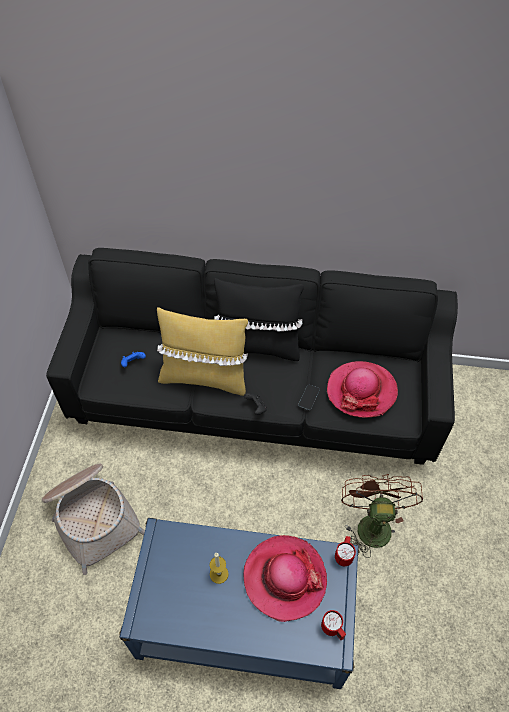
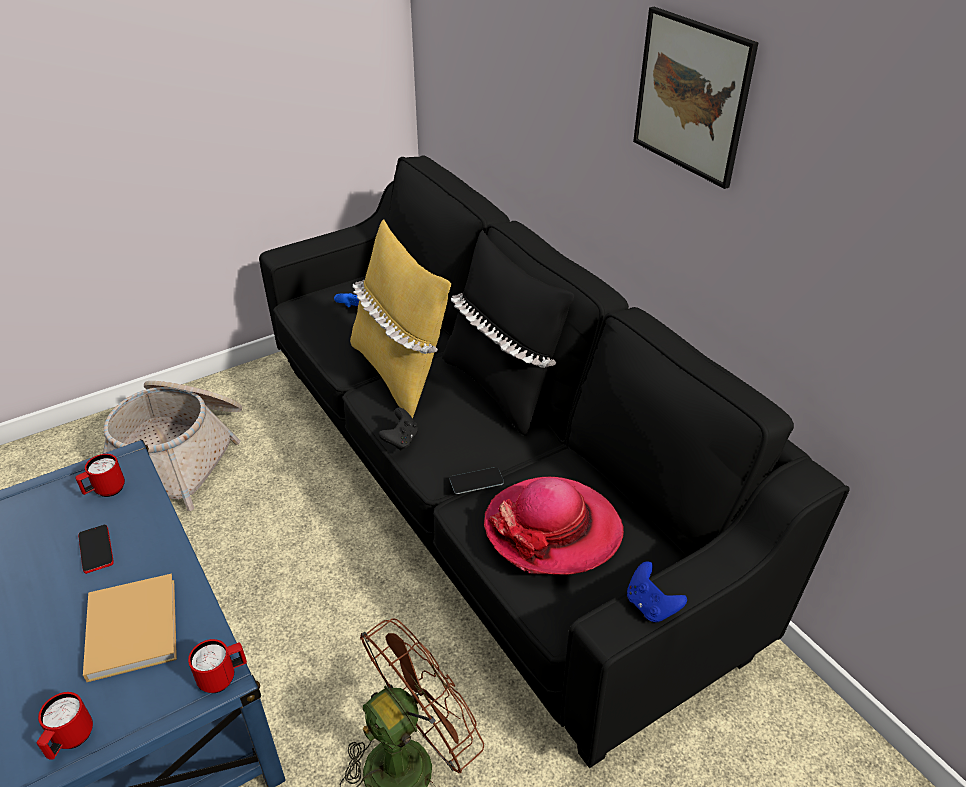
camera: 50 degrees right, 15 degrees down
candle [209,553,229,584] -> phone [78,525,114,574]
hat [244,535,327,622] -> beige book [83,573,177,682]
none -> red mug [75,454,125,497]
none -> blue game controller [627,561,687,623]
none -> picture [633,7,758,189]

